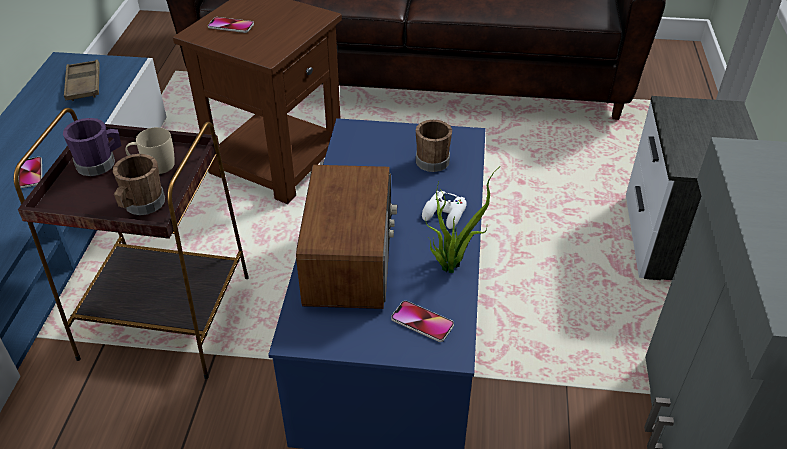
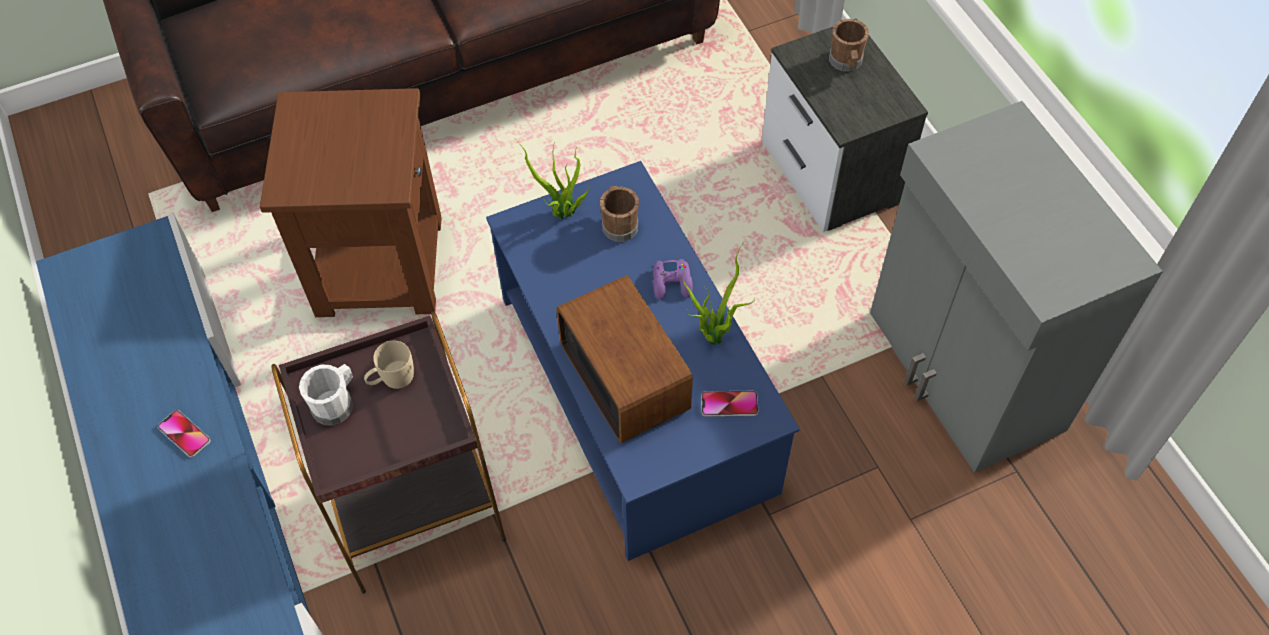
camera: 30 degrees left, 15 degrees up
purple mug [63,118,121,176] -> white mug [299,364,353,425]
brown tray [64,59,100,101] -> none
brown mug [113,154,165,215] -> brown mug moved to [829,19,869,71]
phone [208,17,254,33] -> none
white game controller [422,191,467,229] -> purple game controller [653,259,693,300]
none -> potted plant [515,139,589,219]

